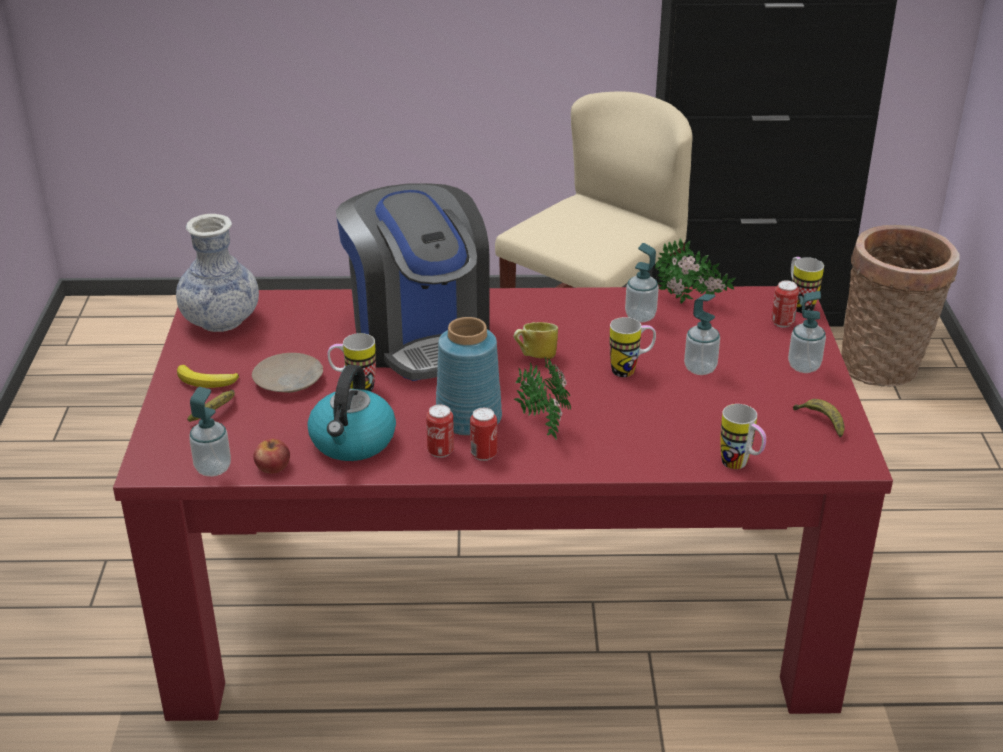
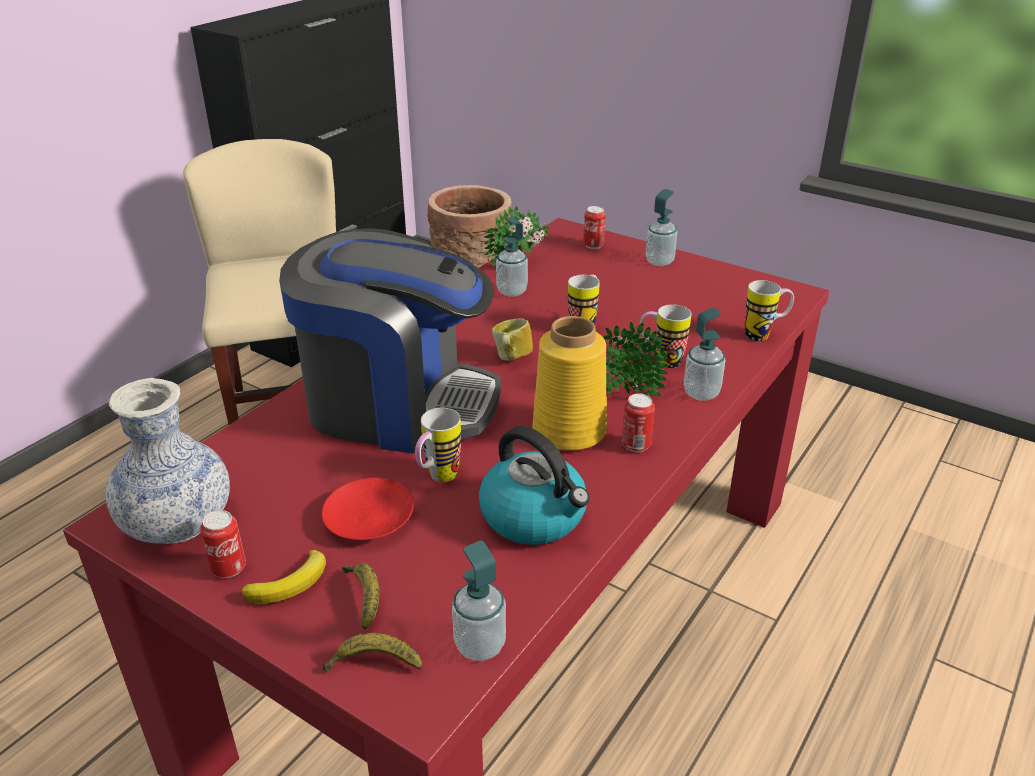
camera: 55 degrees left, 0 degrees up
beige plate [252,353,323,393] -> red plate [322,477,414,541]
apple [253,439,290,474] -> none
can [426,405,454,458] -> can moved to [200,510,246,578]
blue vase [436,317,502,436] -> yellow vase [532,316,607,450]
soap dispenser [684,294,720,375] -> soap dispenser moved to [684,307,725,401]
mug [791,257,824,313] -> mug moved to [640,305,691,368]
banana [793,399,845,437] -> banana moved to [323,633,422,673]

